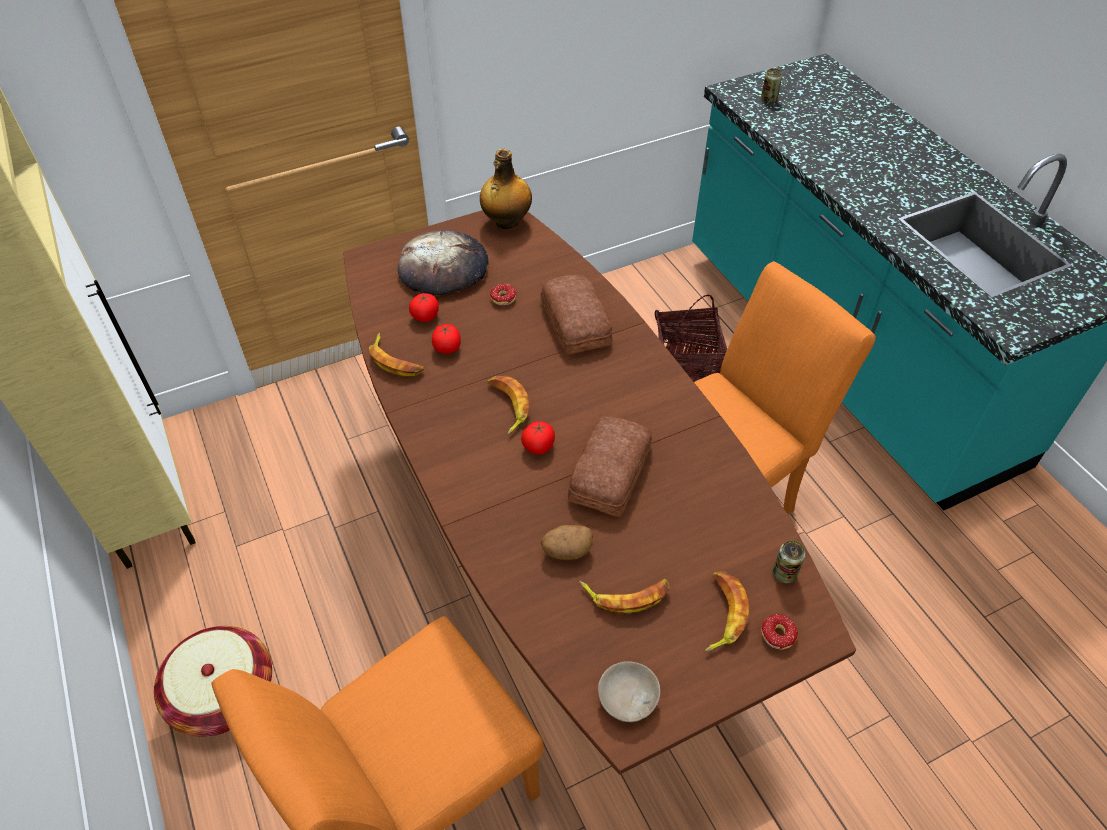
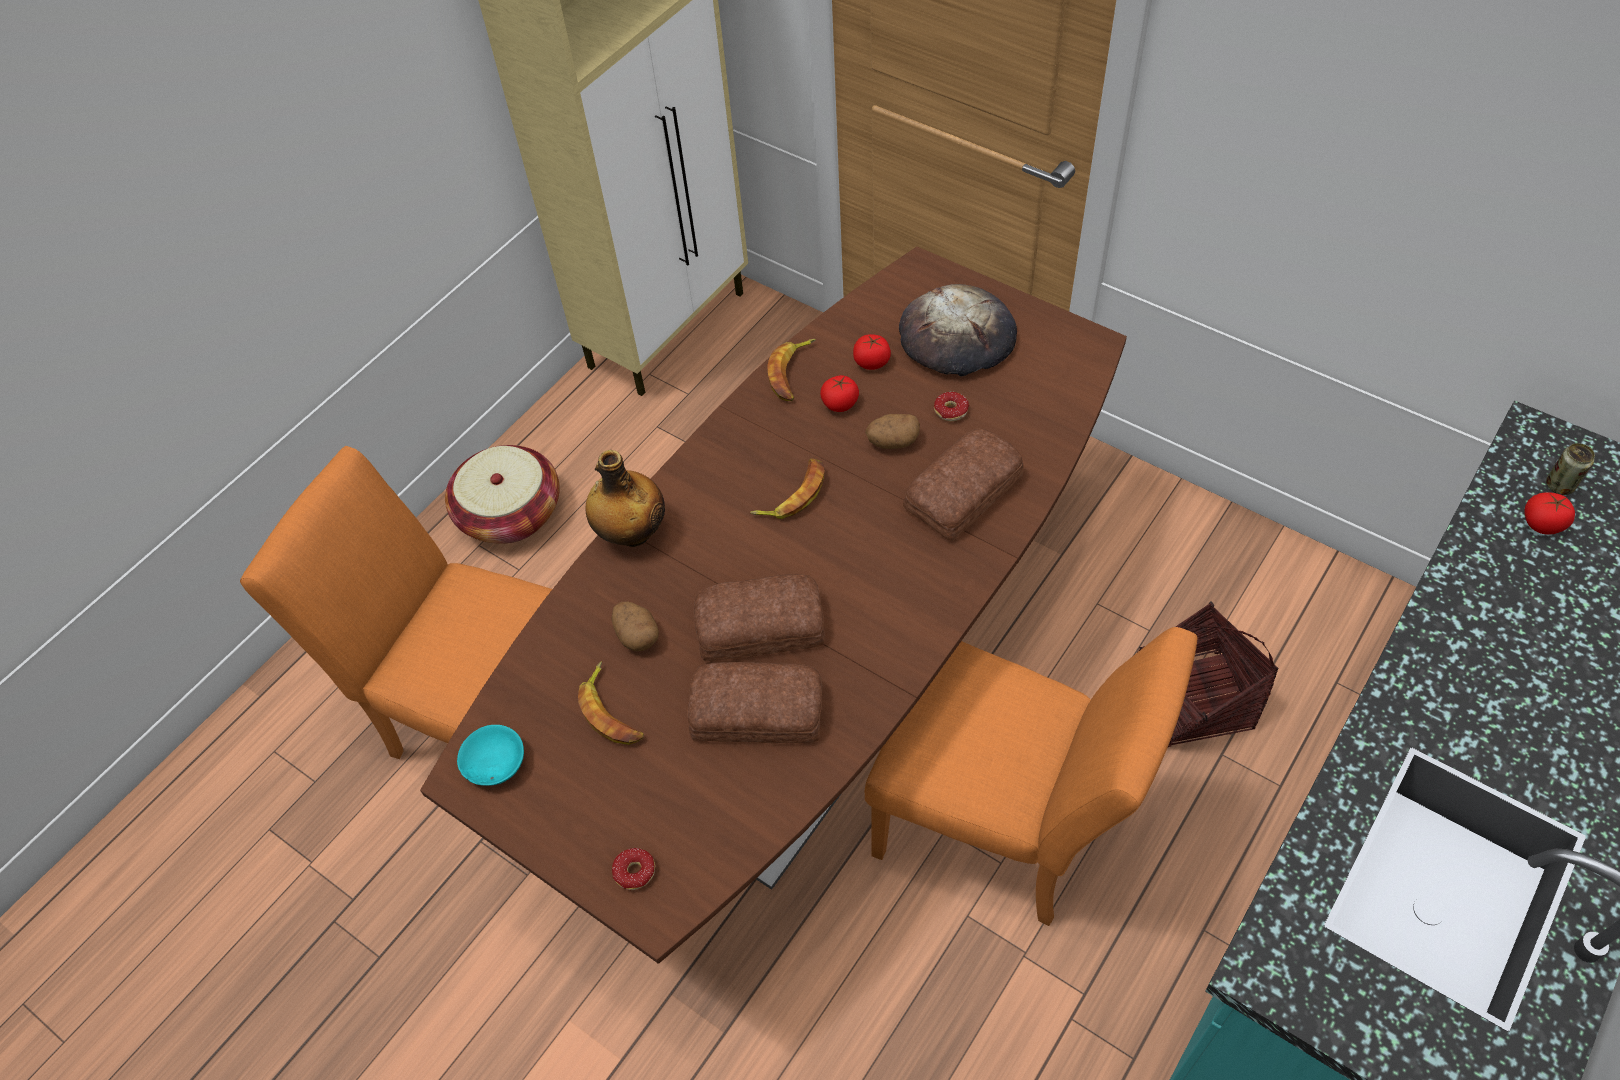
camera: 65 degrees right, 5 degrees up
bottle [480,149,532,229] -> bottle moved to [585,450,665,547]
tomato [521,421,555,454] -> tomato moved to [1524,492,1575,535]
beige bowl [598,661,660,722] -> turquoise bowl [457,725,524,786]
banana [705,571,749,652] -> none
can [773,540,805,583] -> none
none -> bread [687,662,823,743]
none -> potato [865,414,920,449]

